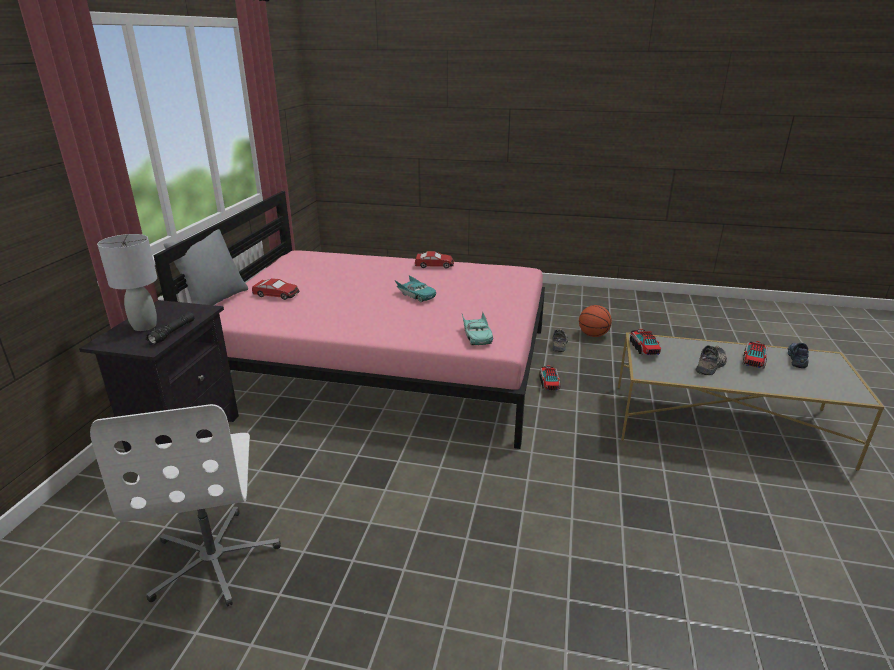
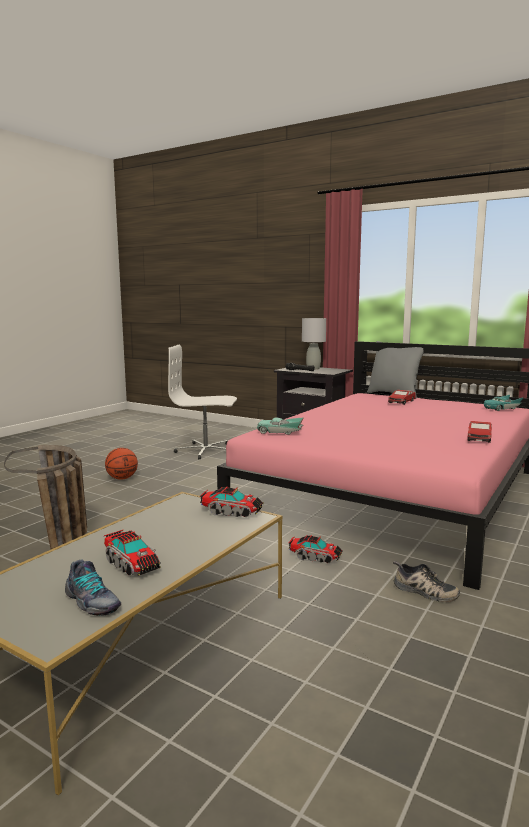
camera: 110 degrees right, 15 degrees down
turquoise toy car [395,275,436,302] -> turquoise toy car moved to [484,395,524,411]
basketball [579,305,612,337] -> basketball moved to [105,448,138,480]
shoe [695,345,727,375] -> none
none -> basket [4,445,87,549]

